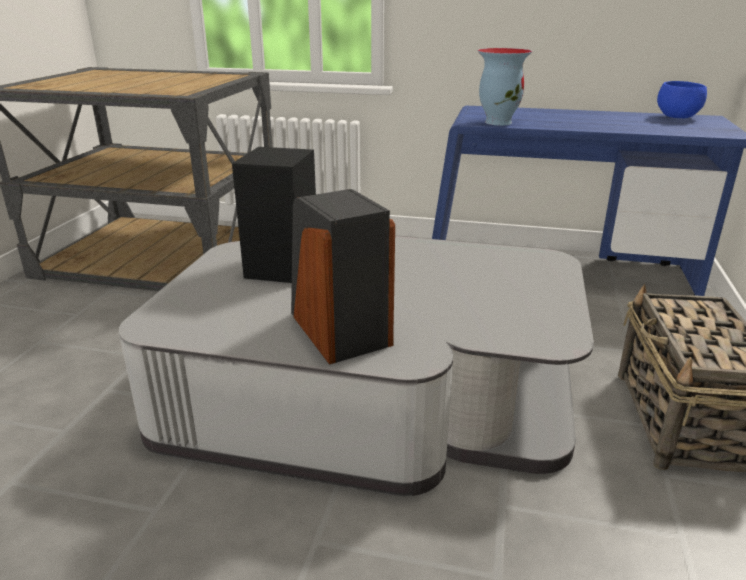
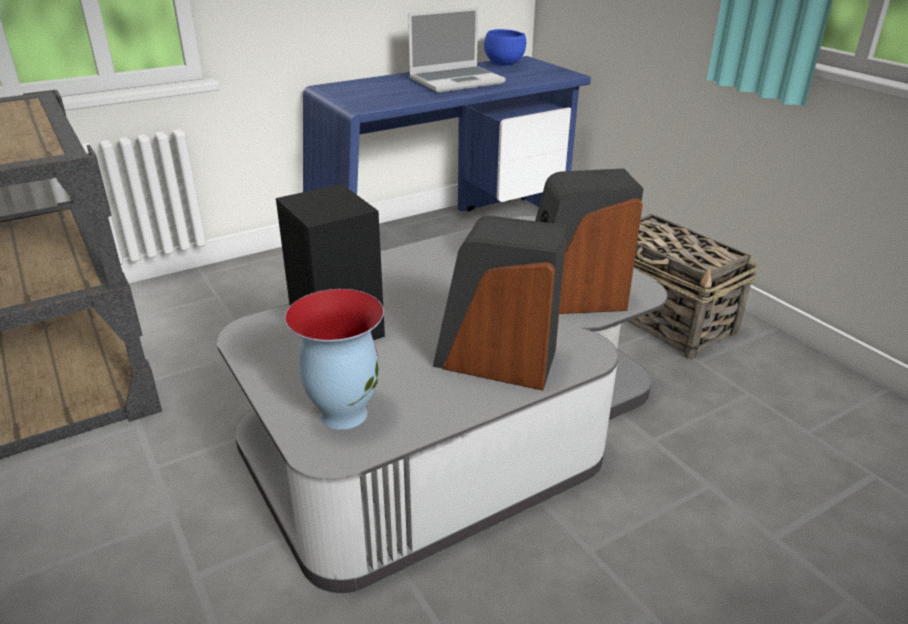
camera: 45 degrees left, 5 degrees up
vase [478,48,532,125] -> vase moved to [285,289,384,430]
none -> laptop [408,7,505,93]
none -> speaker [535,168,644,314]

